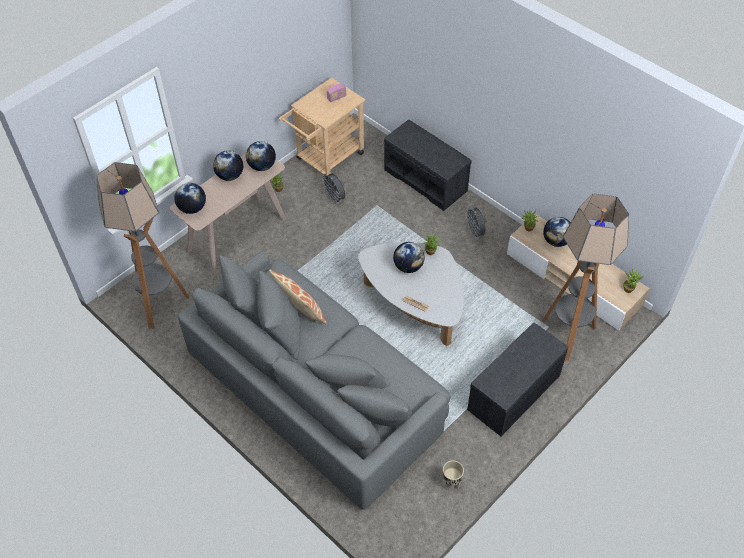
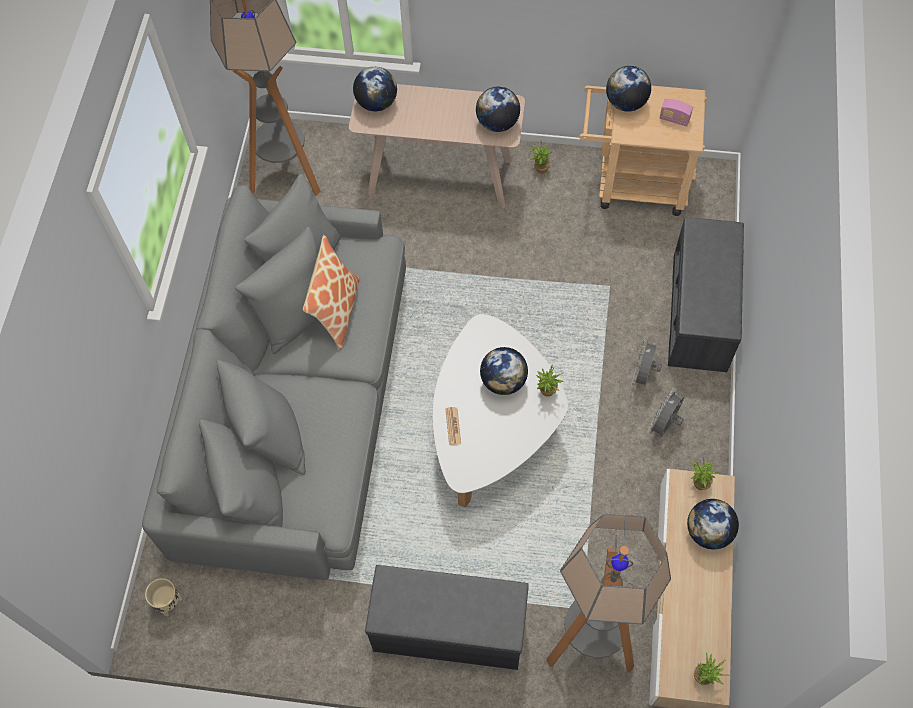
camera: 55 degrees right, 10 degrees up
globe [213,150,243,181] -> globe moved to [606,66,651,112]
grey fan [322,174,345,204] -> grey fan moved to [631,337,662,388]
beige planter [443,460,464,489] -> beige planter moved to [145,578,182,616]

